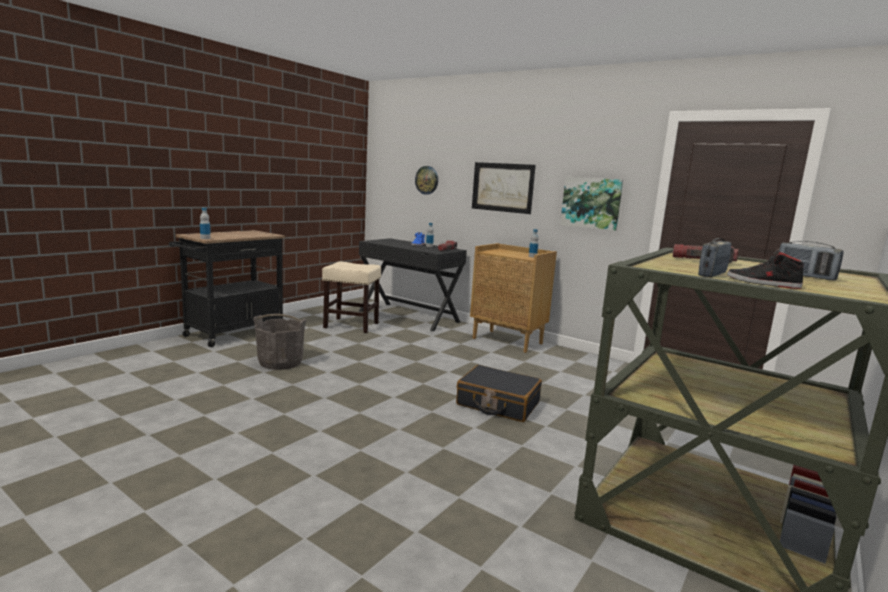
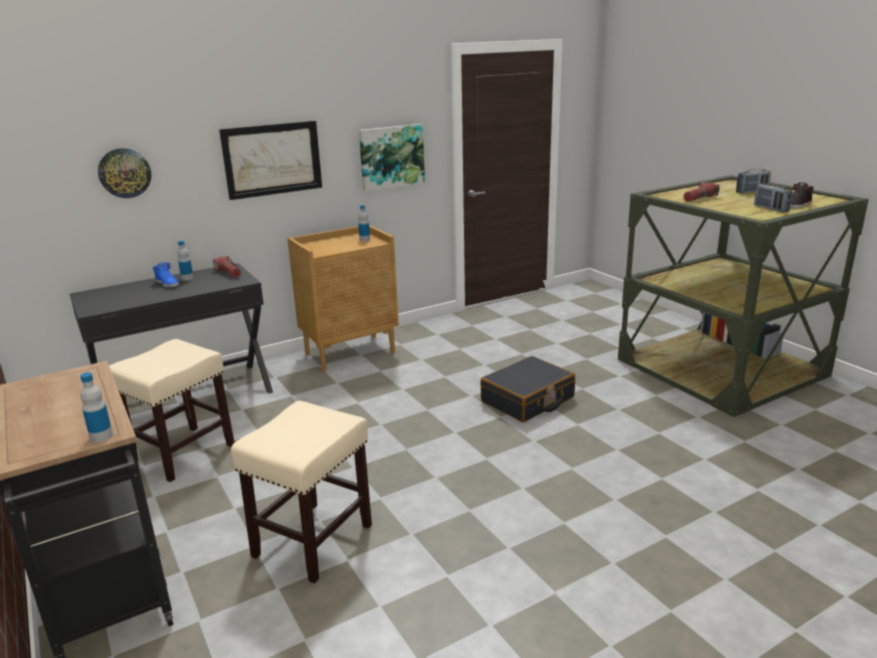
camera: 65 degrees left, 10 degrees up
grey bucket [253,314,306,370] -> beige stool [231,401,372,583]

